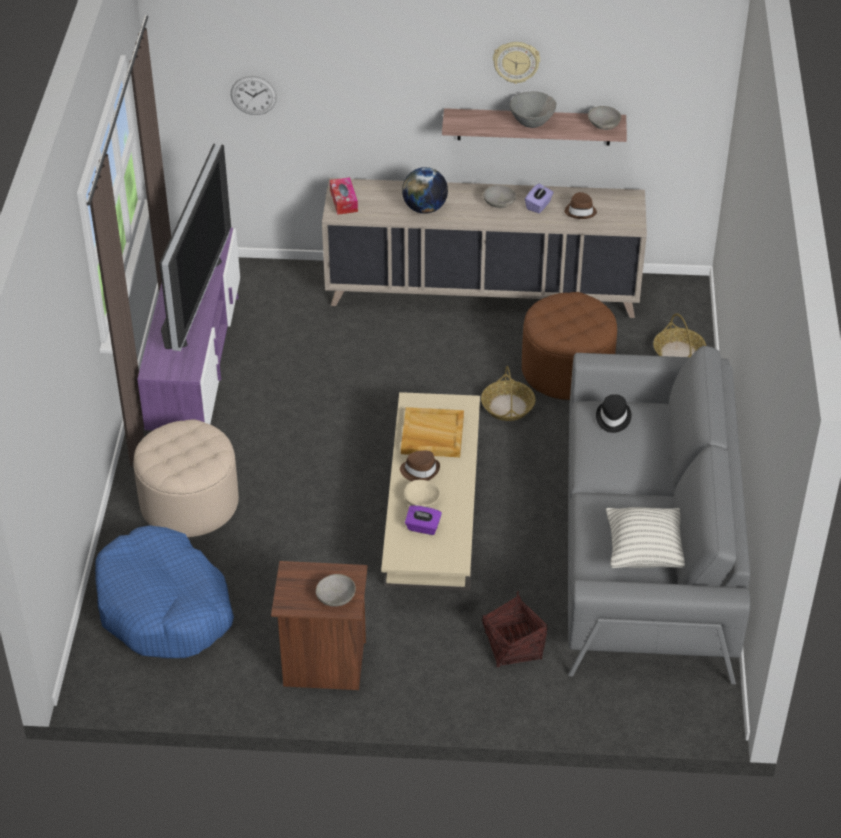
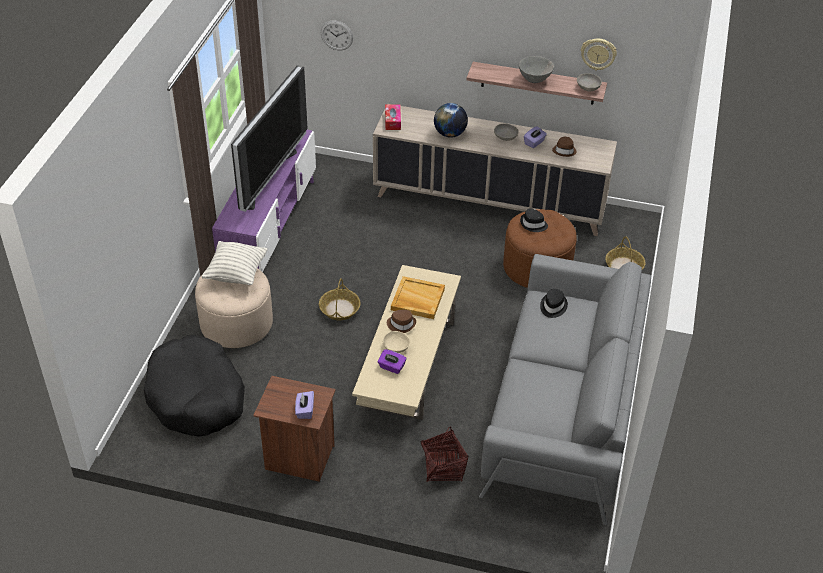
camera: 10 degrees right, 0 degrees up
blue dog bed [95,525,234,658] -> black dog bed [144,335,245,437]
grey bowl [316,574,356,606] -> purple tissue box [295,391,314,419]
basket [481,366,536,421] -> basket moved to [319,278,360,320]
wall clock [493,42,540,84] -> wall clock moved to [581,38,617,71]
pillow [606,507,685,568] -> pillow moved to [202,241,268,285]
none -> black hat [520,208,548,232]

